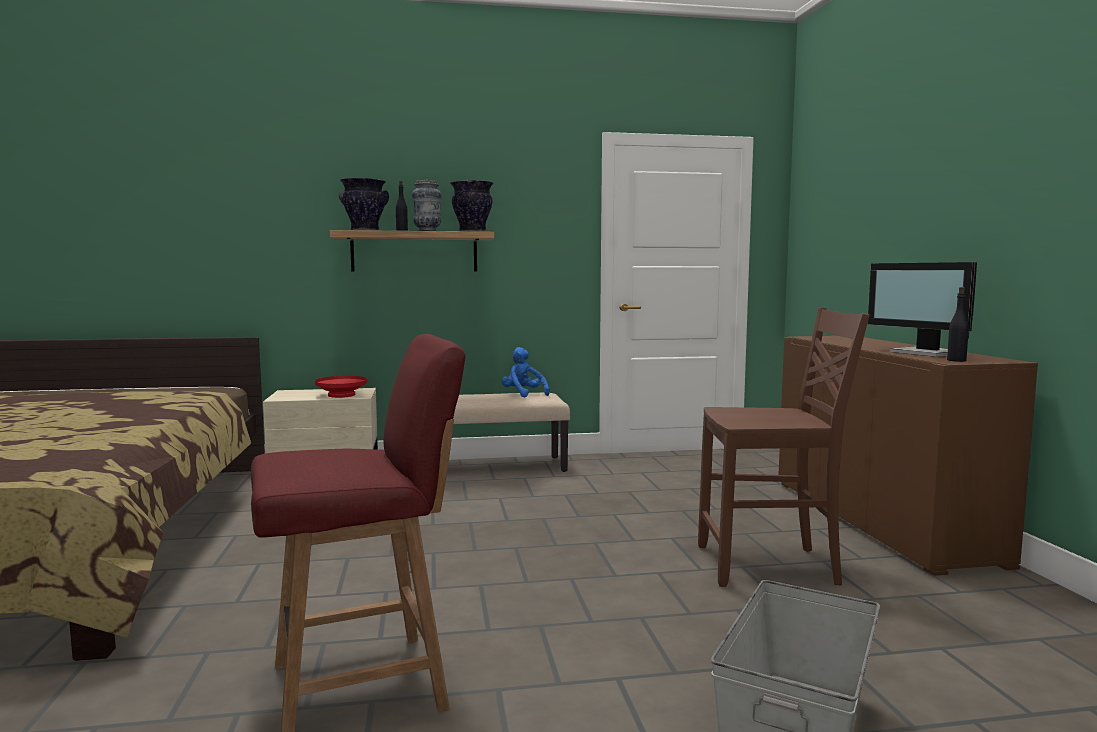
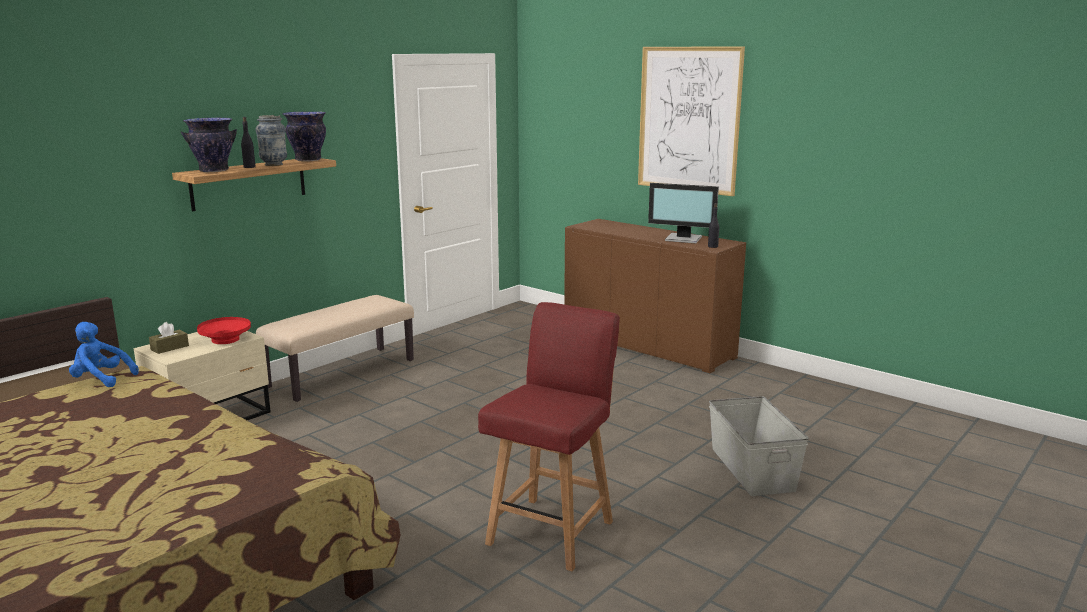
camera: 40 degrees left, 10 degrees up
blue plush toy [502,347,550,397] -> blue plush toy moved to [69,322,139,387]
brown chair [698,307,869,587] -> none
none -> brown tissue box [149,322,189,354]
none -> picture [638,47,745,196]

